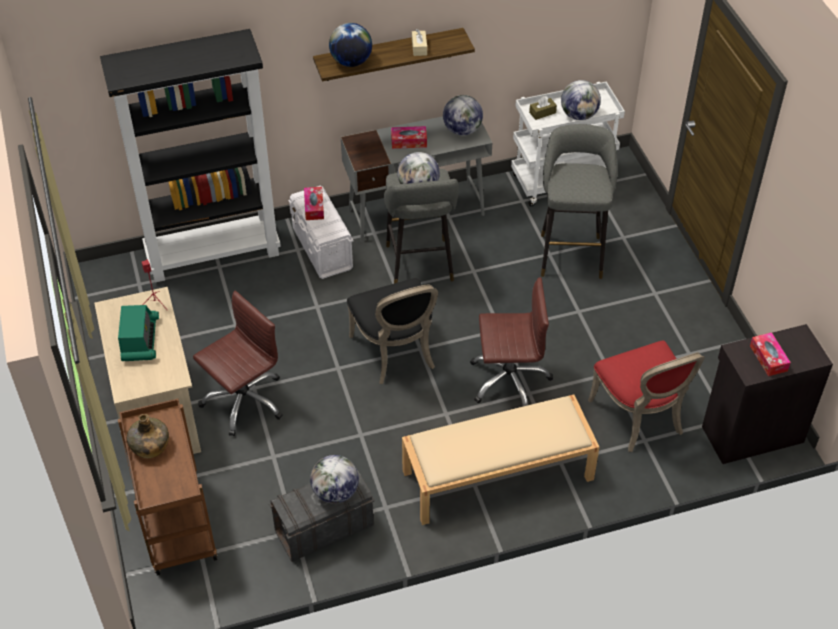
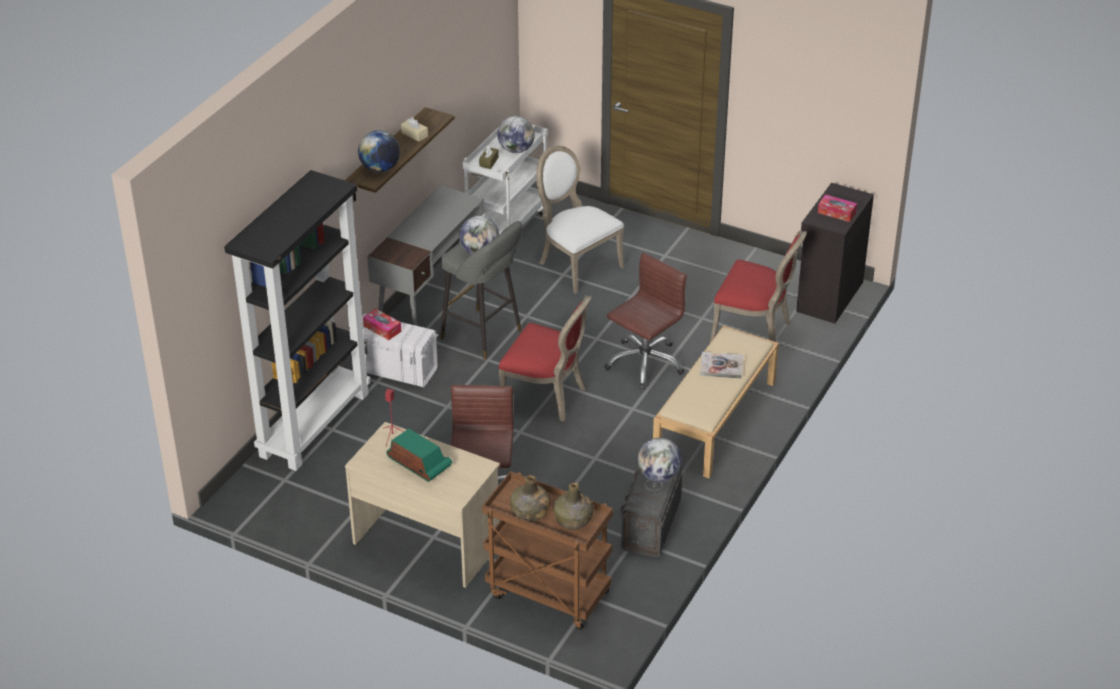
camera: 45 degrees left, 10 degrees down
black chair [347,278,438,384] -> red chair [499,295,592,422]
tissue box [391,126,427,149] -> none
globe [443,95,483,135] -> none
grey stool [541,124,618,279] -> white chair [536,146,624,294]
none -> green bottle [553,483,594,530]
none -> book [700,352,743,379]

